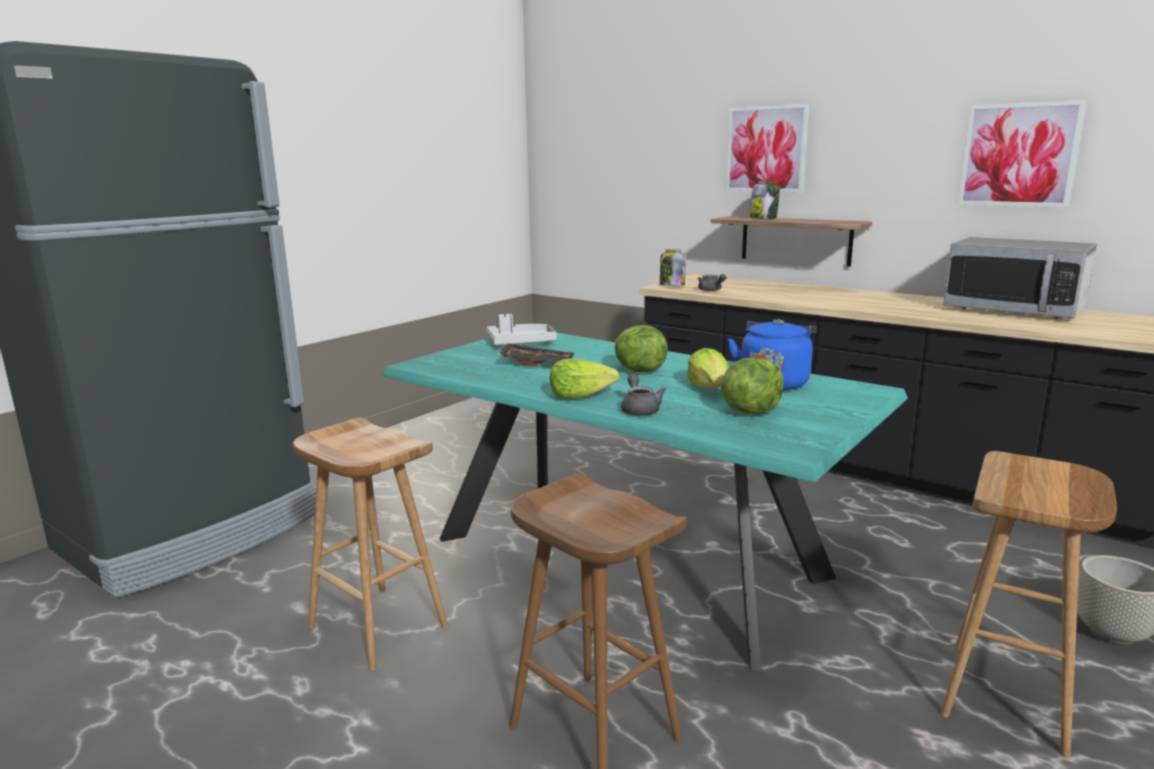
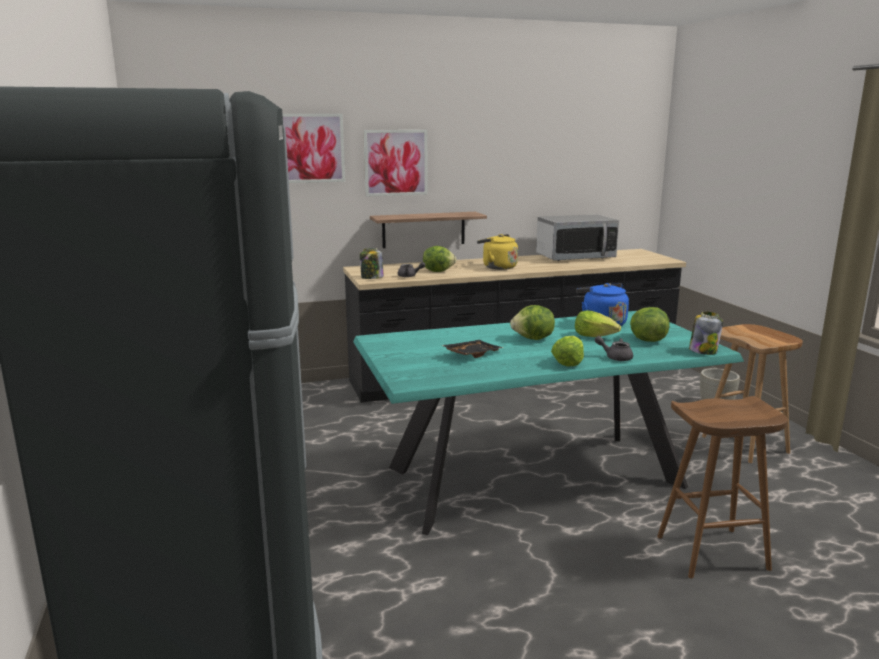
camera: 55 degrees left, 0 degrees up
brown stool [293,418,448,671] -> none
grey tray [486,314,557,345] -> none
jar [749,181,780,219] -> jar moved to [689,311,723,355]
picture [957,100,1086,208] -> picture moved to [282,114,345,183]
none -> lettuce [423,246,457,272]
none -> yellow kettle [477,234,518,270]

